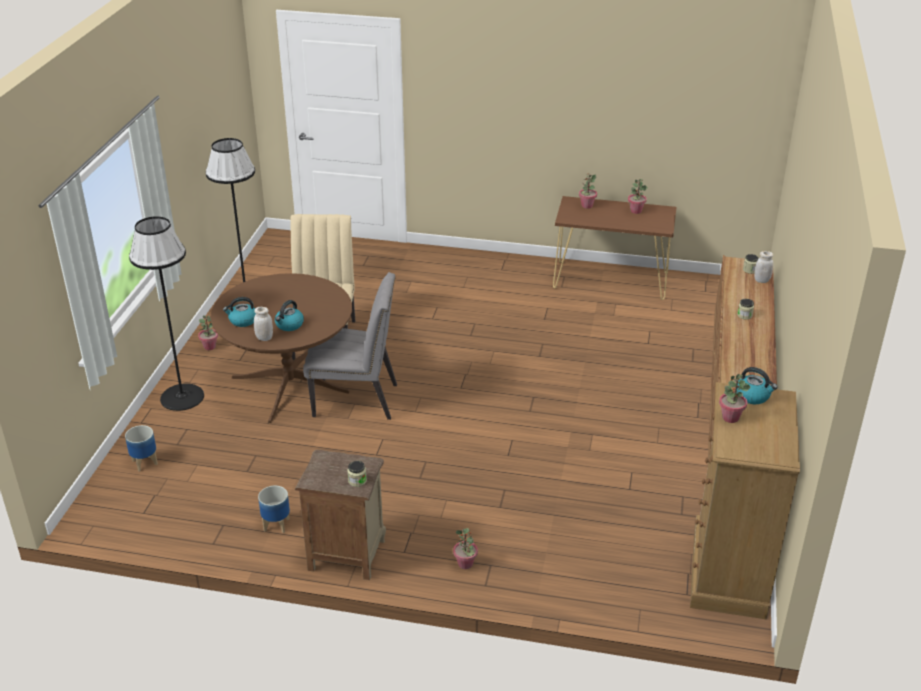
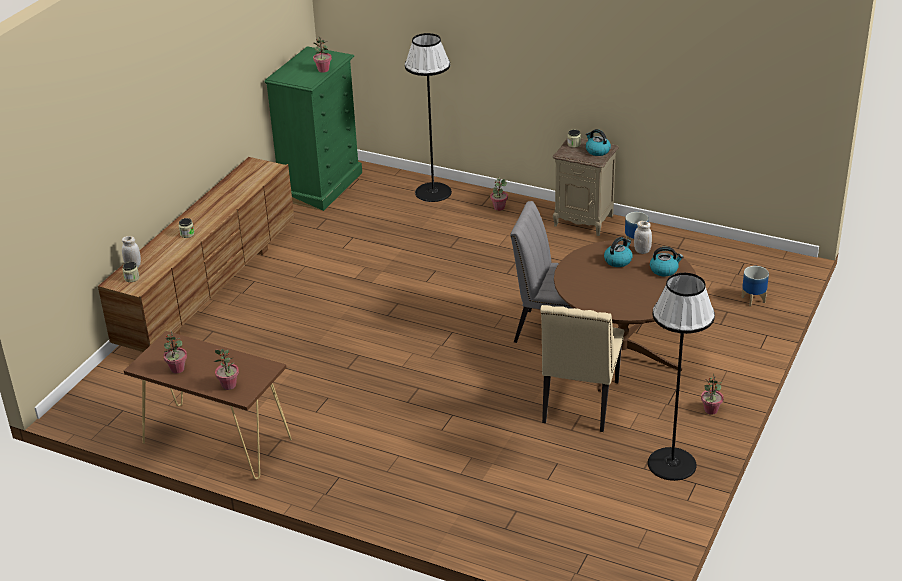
camera: 165 degrees left, 0 degrees up
black floor lamp [129,216,204,411] -> black floor lamp moved to [405,33,452,202]
brown dresser [690,382,800,619] -> green dresser [264,46,362,211]
kettle [736,367,778,404] -> kettle moved to [586,129,611,156]

